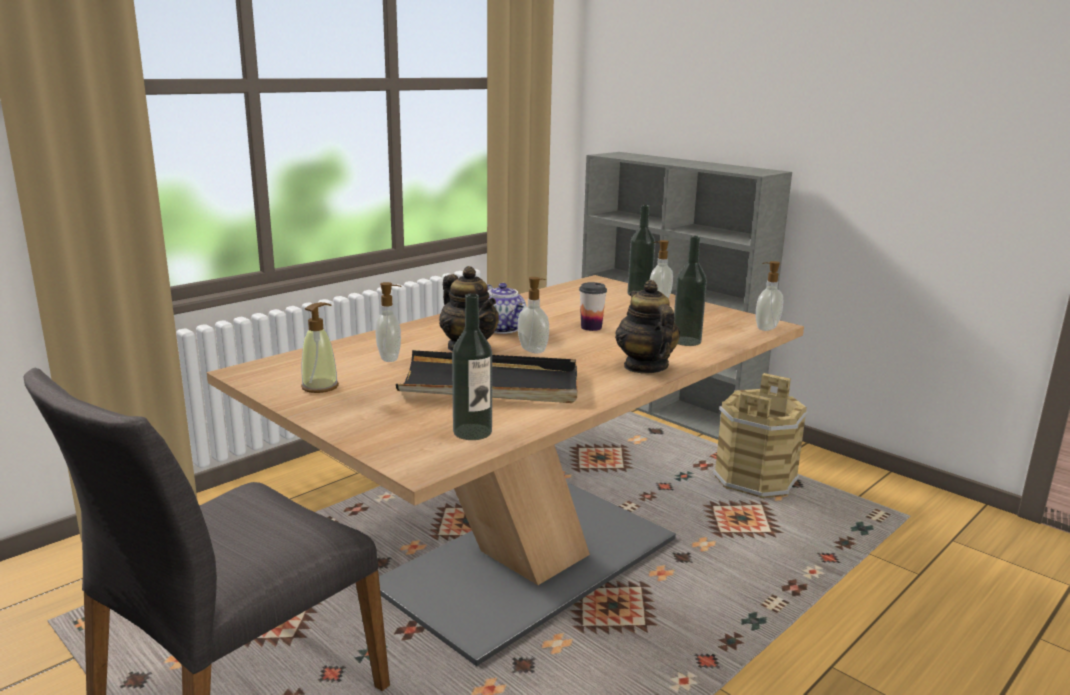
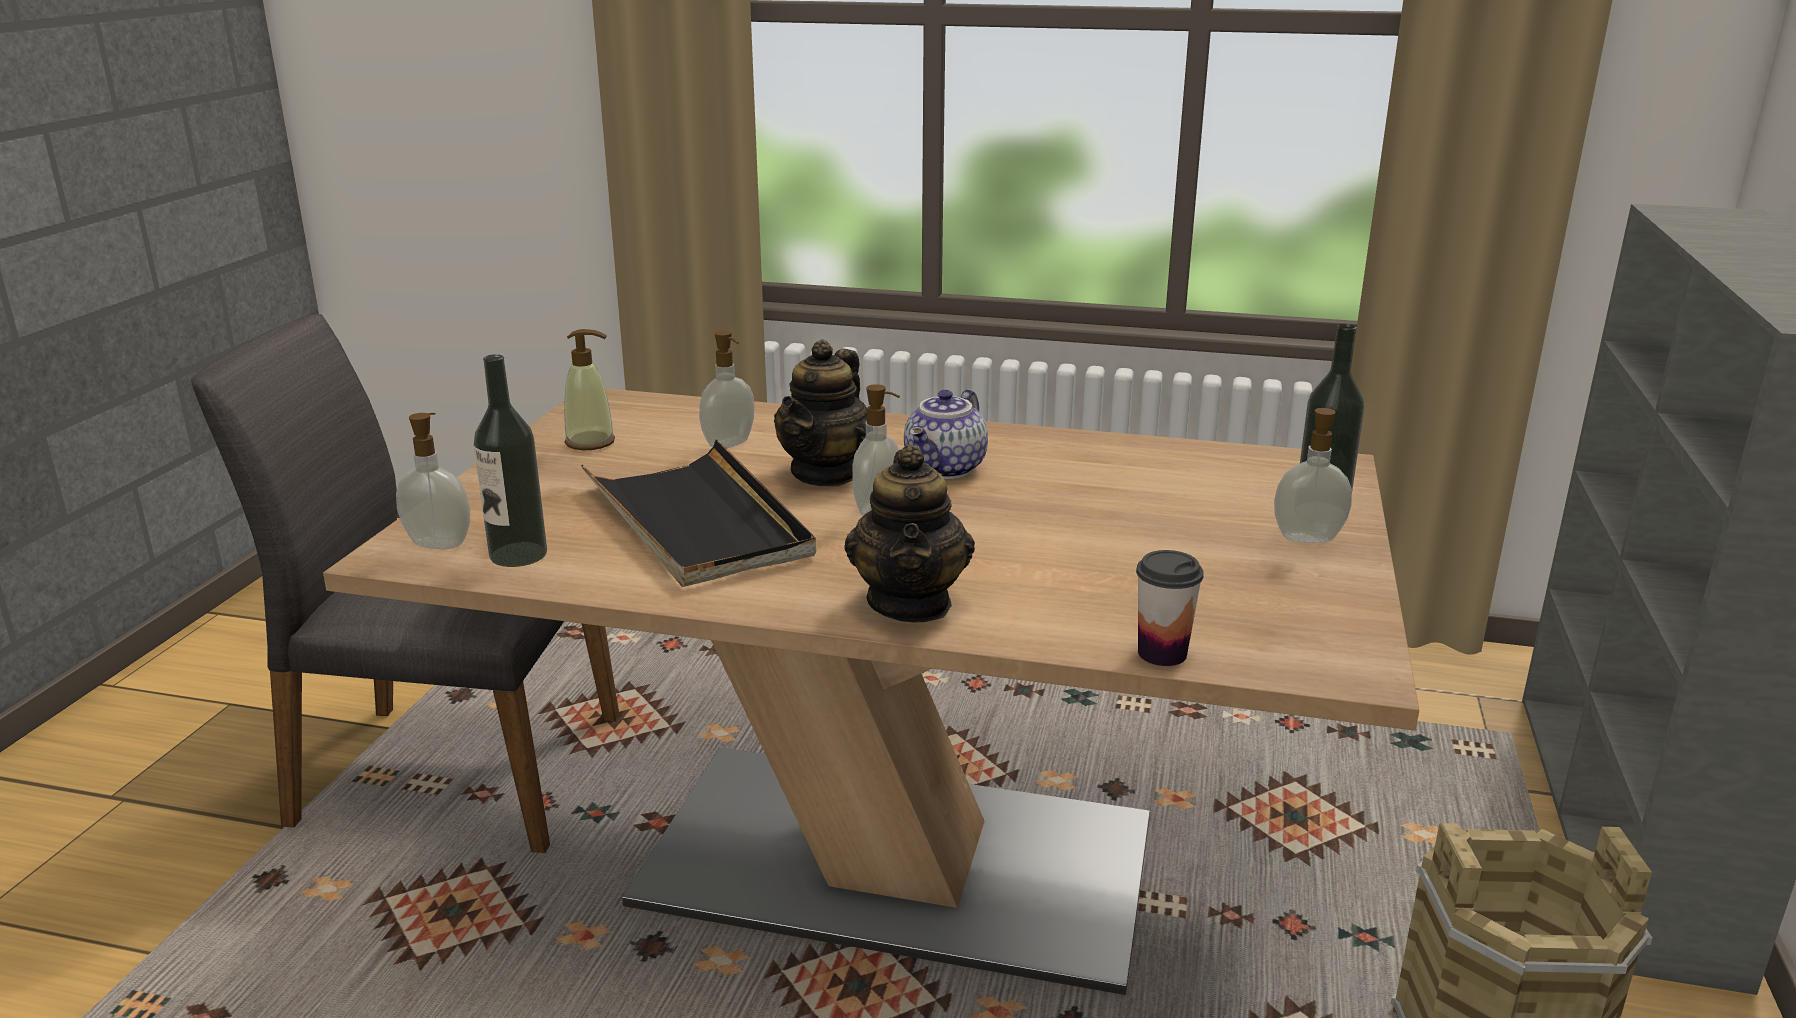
camera: 60 degrees right, 5 degrees up
cup [579,282,607,331] -> cup moved to [1136,550,1204,666]
teapot [615,280,680,373] -> teapot turned 135 degrees clockwise [844,445,975,622]
bottle [674,236,707,346] -> none
soap dispenser [756,261,783,331] -> soap dispenser moved to [396,413,470,549]

